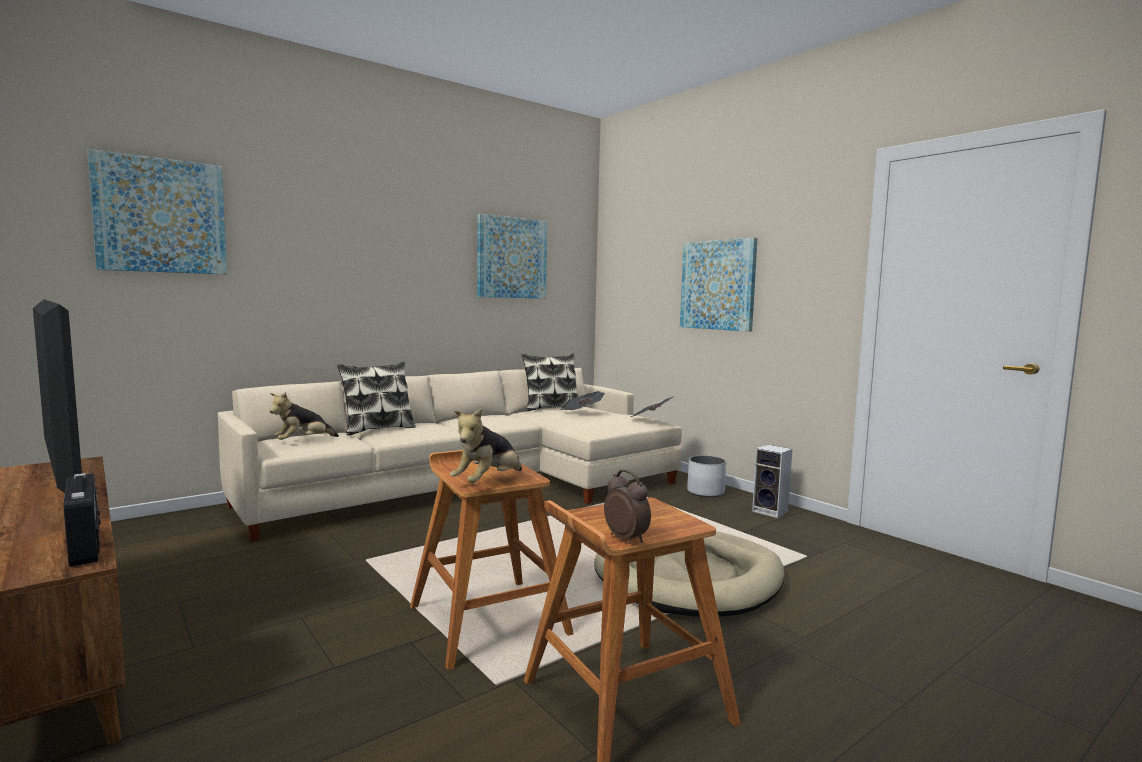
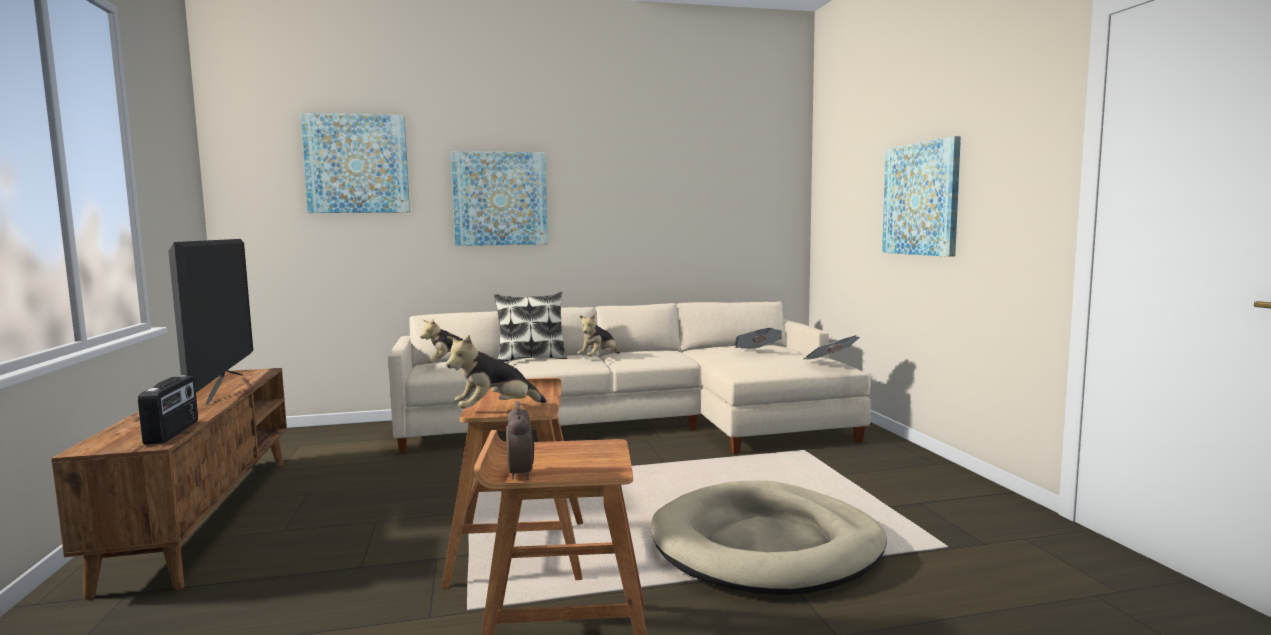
camera: 25 degrees right, 0 degrees up
picture [477,214,547,299] -> picture moved to [451,151,548,246]
pillow [522,353,578,411] -> none
white planter [687,456,726,497] -> none
speaker [752,444,792,518] -> none
none -> plush toy [578,314,620,356]

